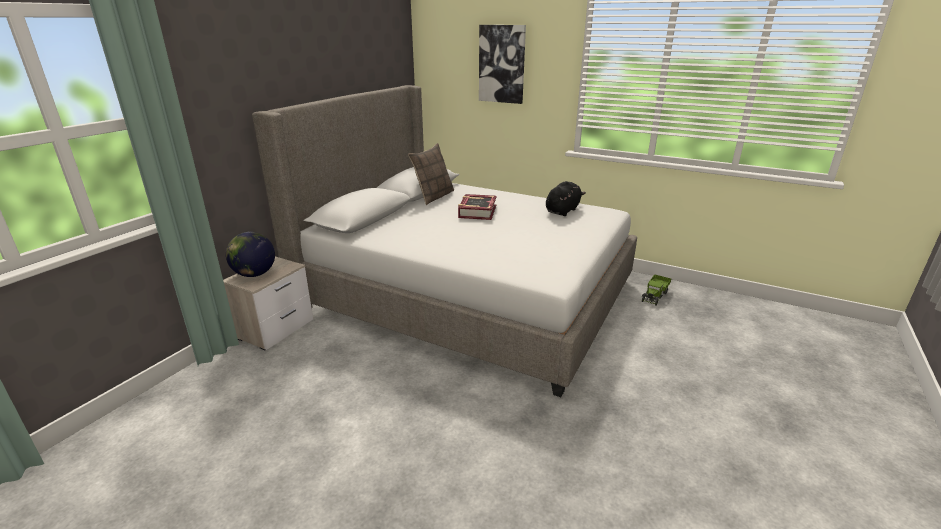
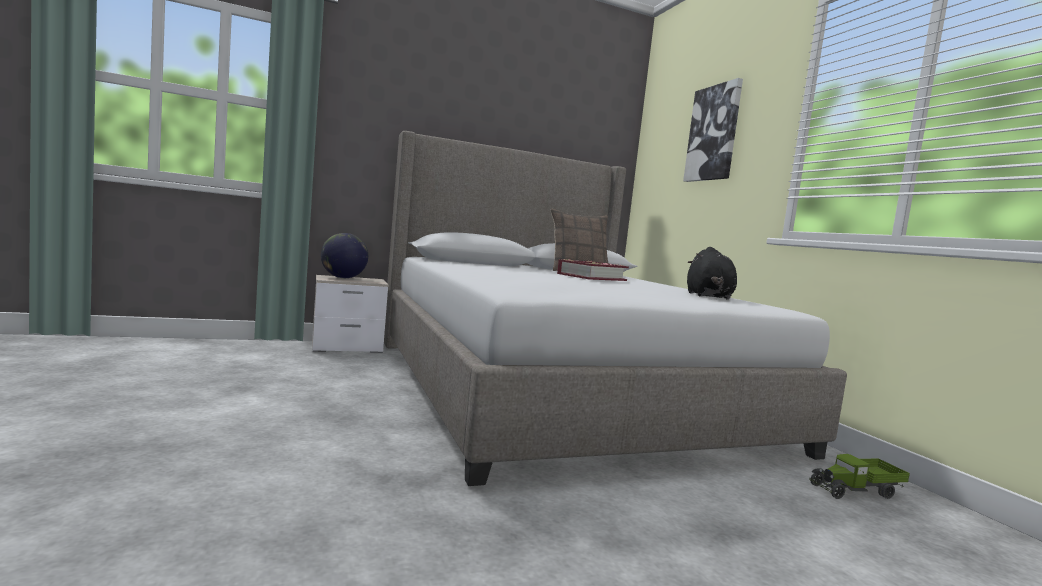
camera: 40 degrees right, 20 degrees down
black plush toy [546,181,586,216] -> black plush toy turned 105 degrees clockwise [687,247,737,300]

